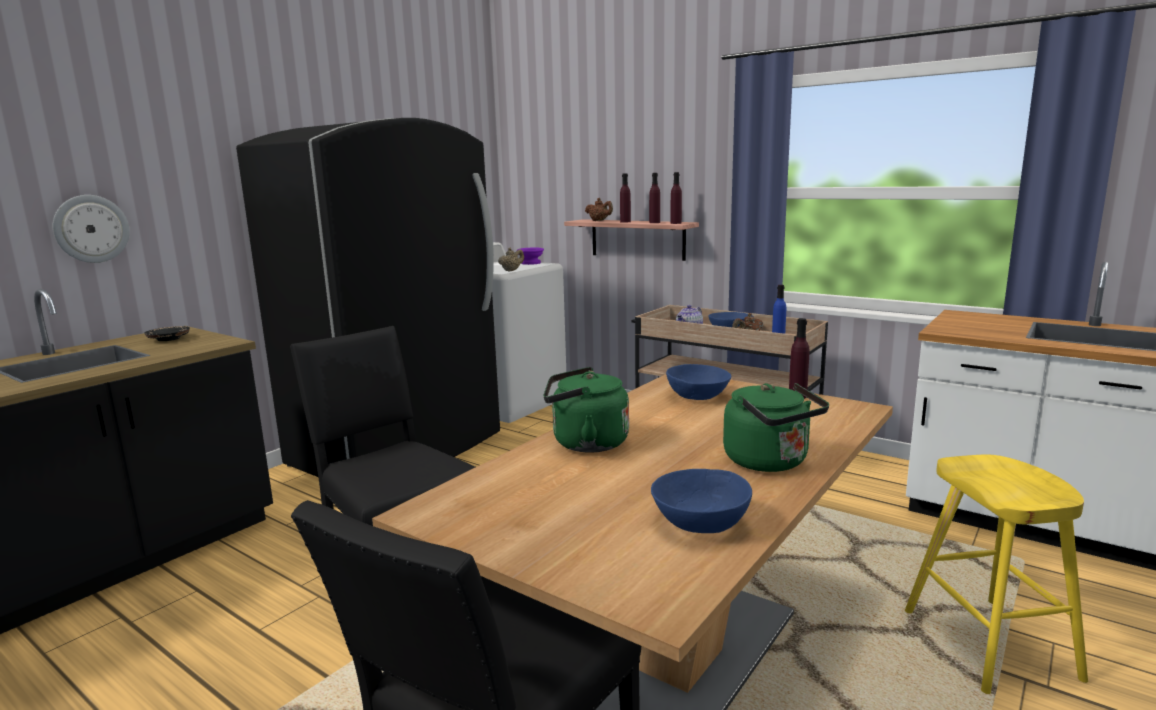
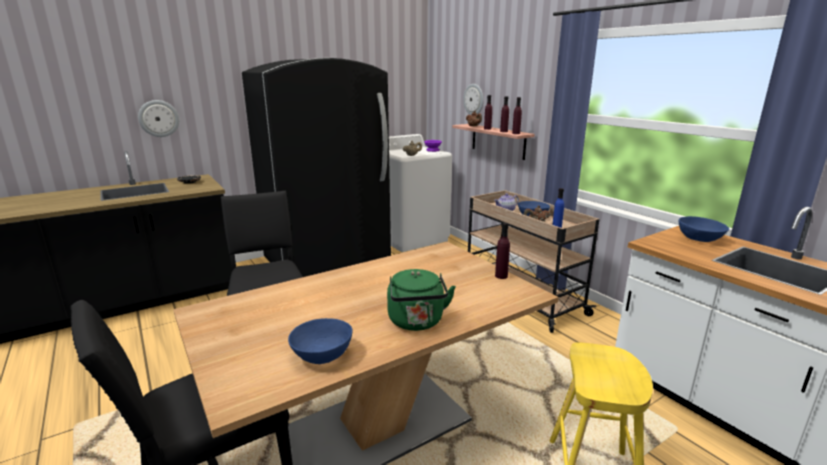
camera: 20 degrees right, 5 degrees up
green kettle [543,367,629,453] -> none
blue bowl [666,364,731,400] -> blue bowl moved to [679,216,729,242]
none -> wall clock [463,84,484,115]

